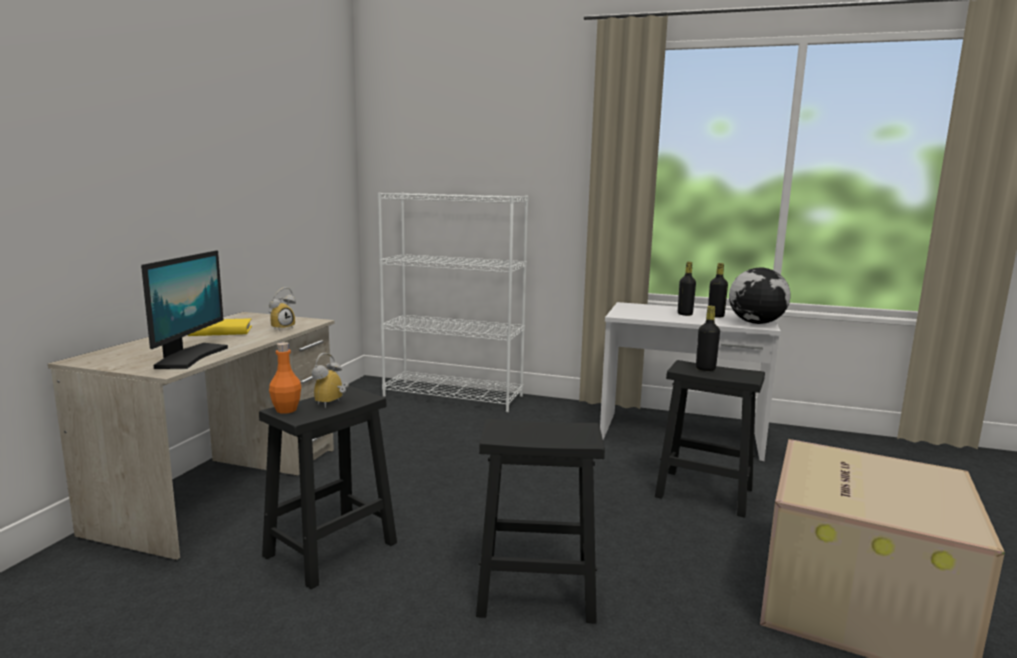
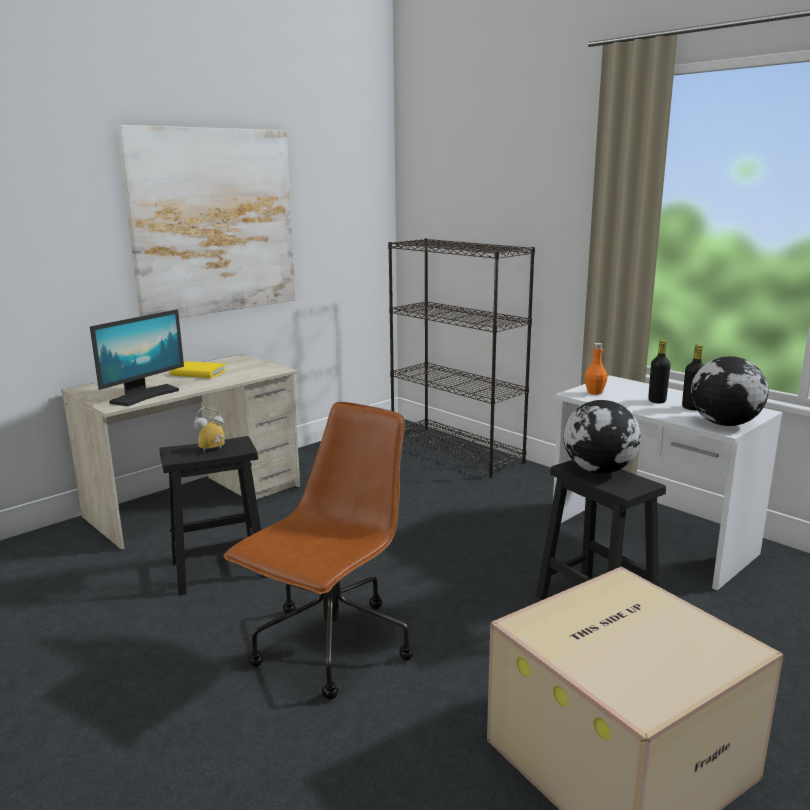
camera: 30 degrees right, 5 degrees up
alarm clock [269,287,296,331] -> none
orange bottle [269,342,301,414] -> orange bottle moved to [585,343,608,395]
white bookcase [377,192,529,412] -> black bookcase [388,238,535,478]
black stool [476,419,605,624] -> brown office chair [224,402,413,700]
black bottle [696,306,720,371] -> globe [563,400,641,474]
none -> picture [117,125,296,318]

